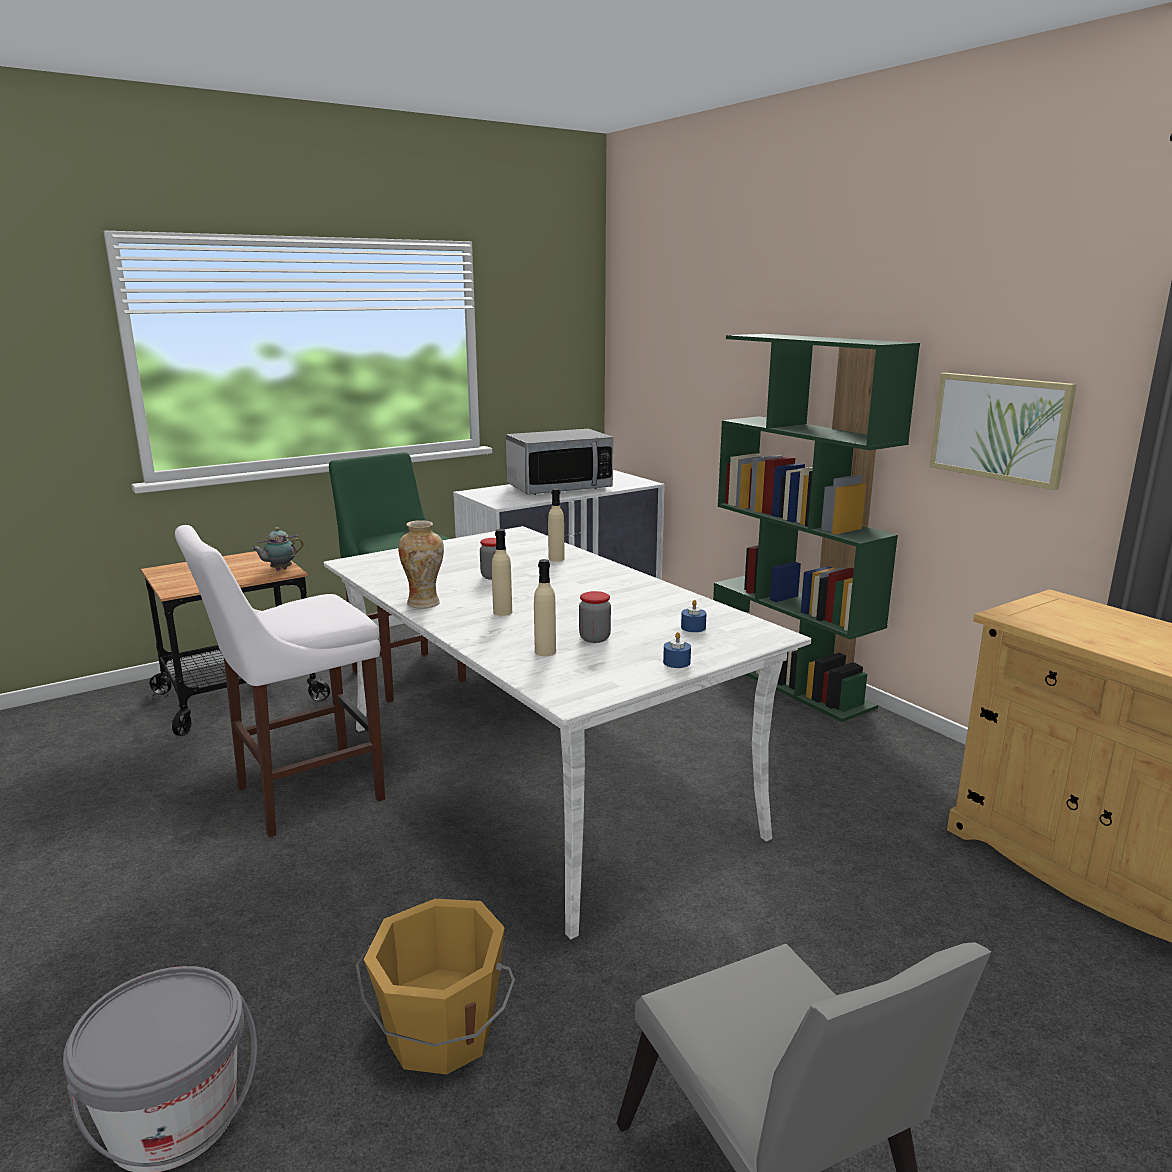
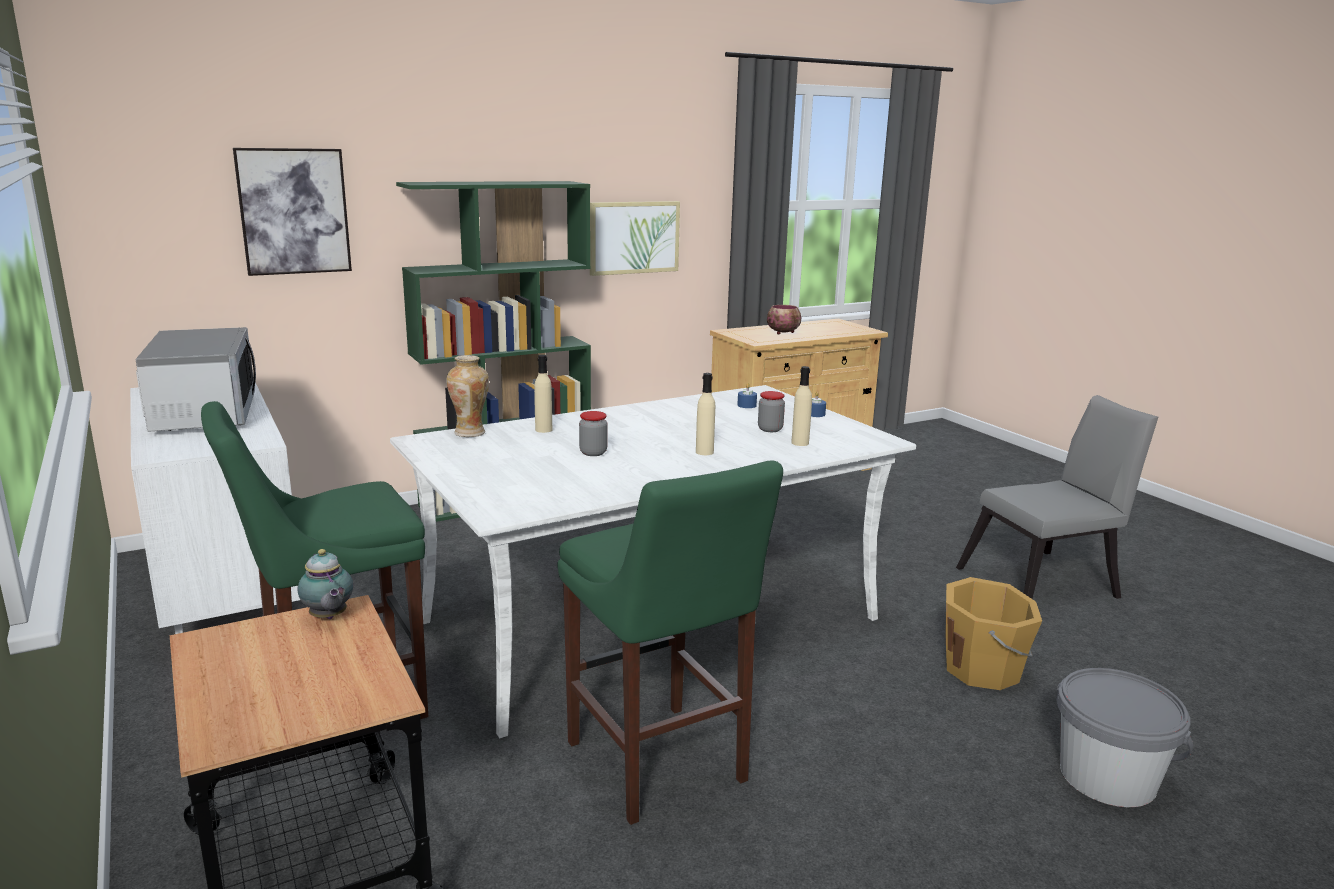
camera: 85 degrees left, 0 degrees up
white stool [175,525,385,837] -> green stool [557,461,783,825]
vase [398,520,444,608] -> vase moved to [446,355,489,437]
none -> picture [233,148,352,276]
none -> bowl [767,305,801,335]

